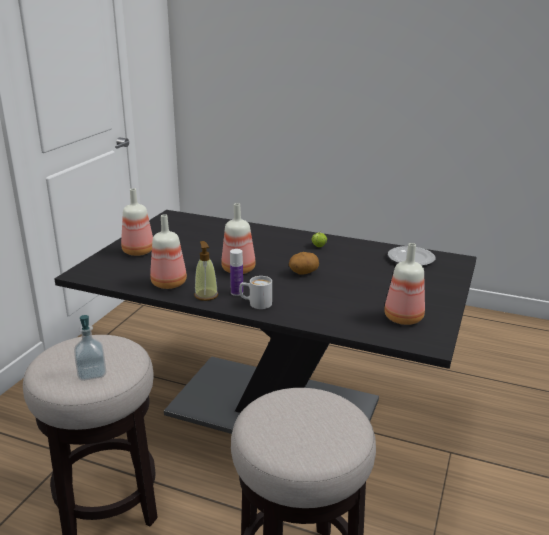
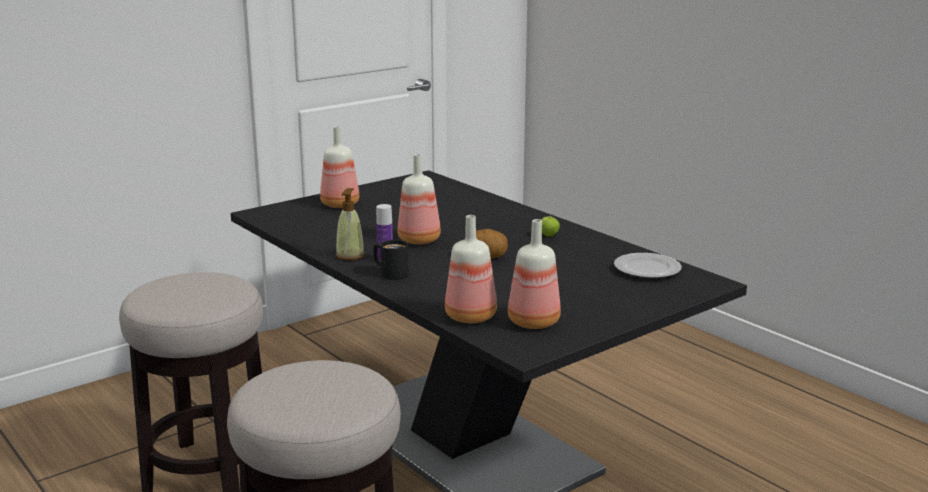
camera: 30 degrees right, 5 degrees down
soap dispenser [74,315,106,381] -> none
bottle [150,214,187,289] -> bottle moved to [445,215,497,323]
white mug [239,276,272,309] -> black mug [374,240,409,280]

